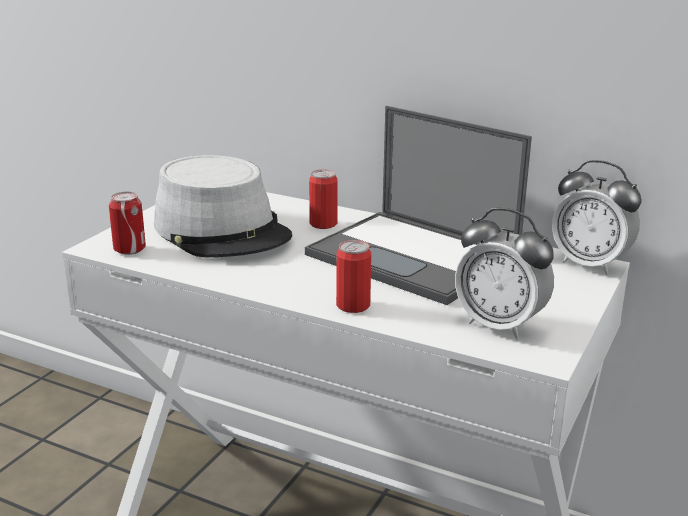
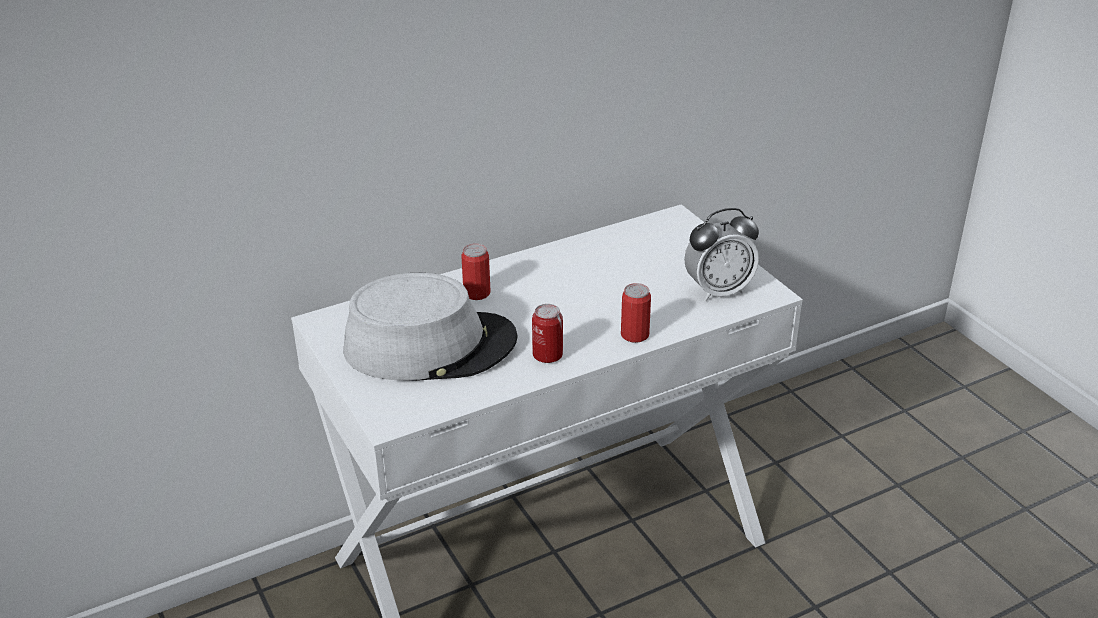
camera: 55 degrees left, 10 degrees up
can [109,192,146,255] -> can moved to [532,304,563,363]
laptop [305,106,532,305] -> none
alarm clock [552,160,641,275] -> none

